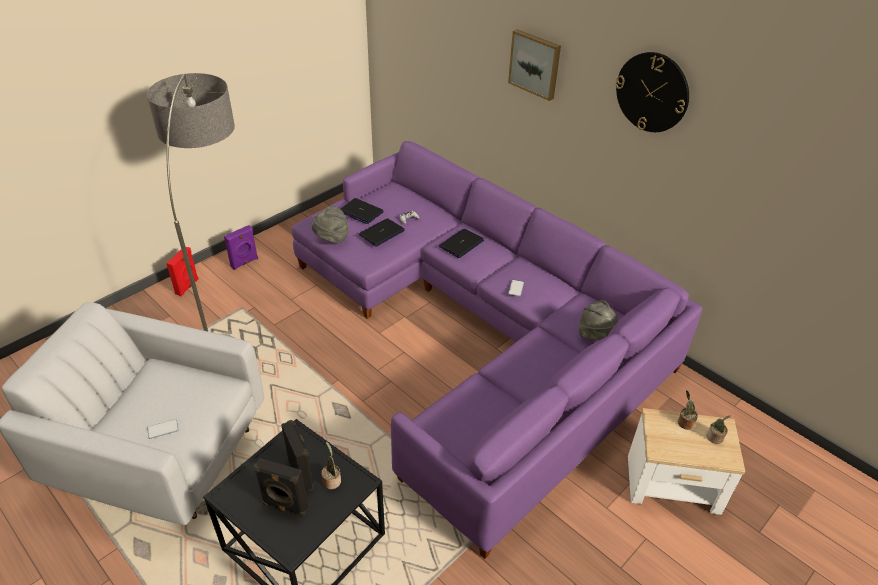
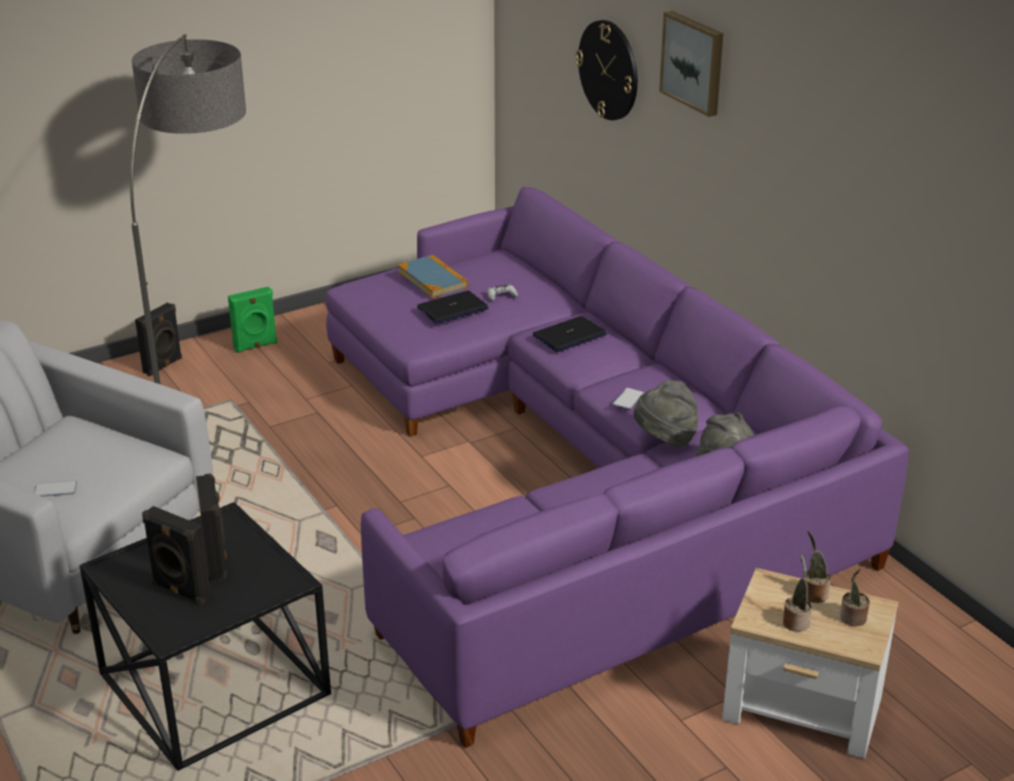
camera: 15 degrees right, 10 degrees down
red speaker [166,247,199,296] -> black speaker [135,302,182,376]
purple speaker [224,225,258,270] -> green speaker [228,287,277,353]
grey hat [312,206,349,244] -> grey hat moved to [634,380,698,447]
potted plant [321,442,341,489] -> potted plant moved to [783,554,812,632]
laptop [341,198,384,224] -> book [398,255,468,299]
wall clock [616,52,689,132] -> wall clock moved to [576,20,638,120]

